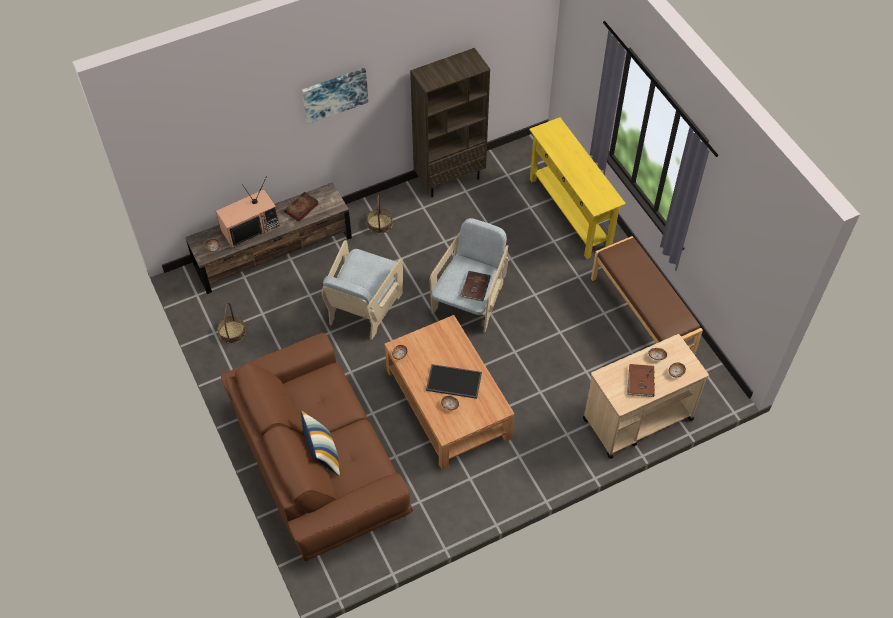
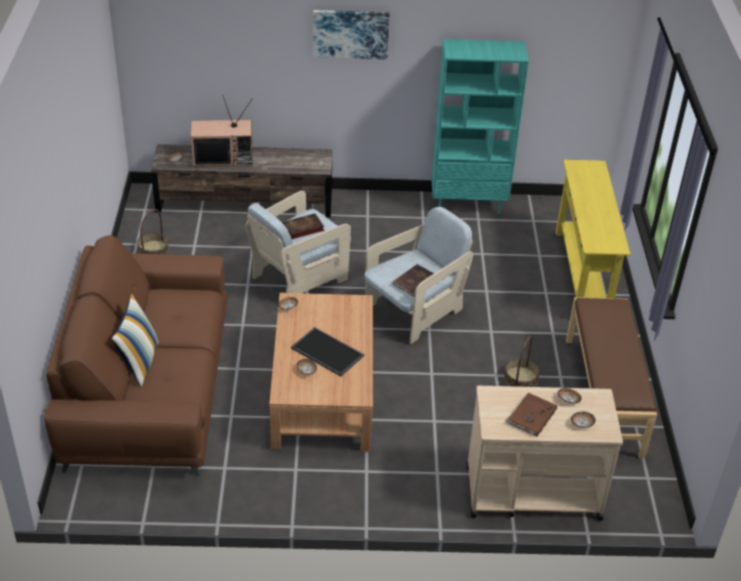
camera: 25 degrees right, 15 degrees down
book [284,192,319,222] -> book moved to [282,213,324,239]
basket [367,193,393,234] -> basket moved to [504,335,540,387]
brown bookcase [410,48,490,197] -> turquoise bookcase [431,39,529,215]

